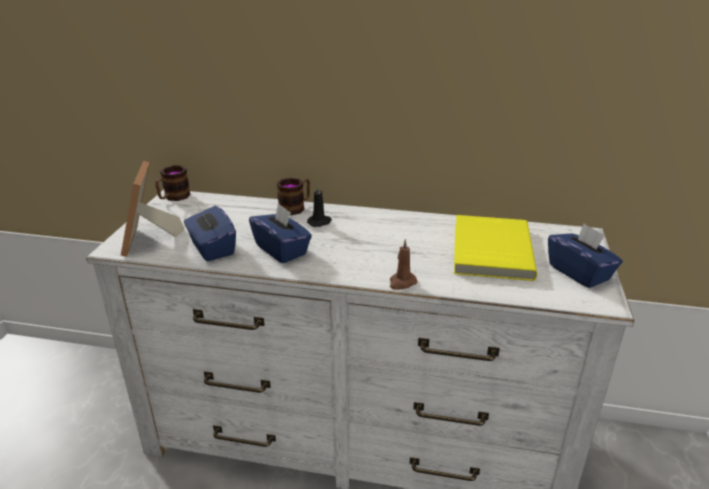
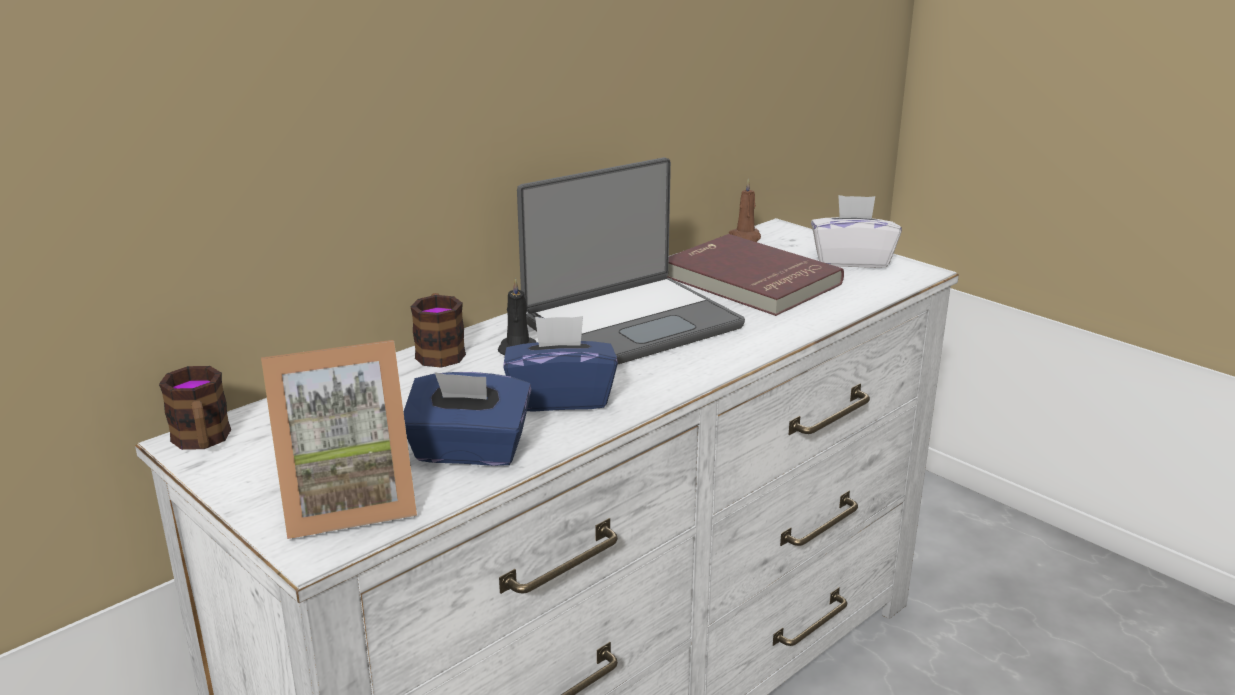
camera: 55 degrees left, 5 degrees down
picture frame [121,161,185,257] -> picture frame turned 45 degrees counterclockwise [261,340,417,539]
brown candle [390,239,417,290] -> brown candle moved to [729,178,761,242]
yellow book [454,215,537,281] -> red book [667,234,844,316]
blue tissue box [548,223,623,288] -> white tissue box [811,195,902,268]
none -> laptop [517,157,745,365]

